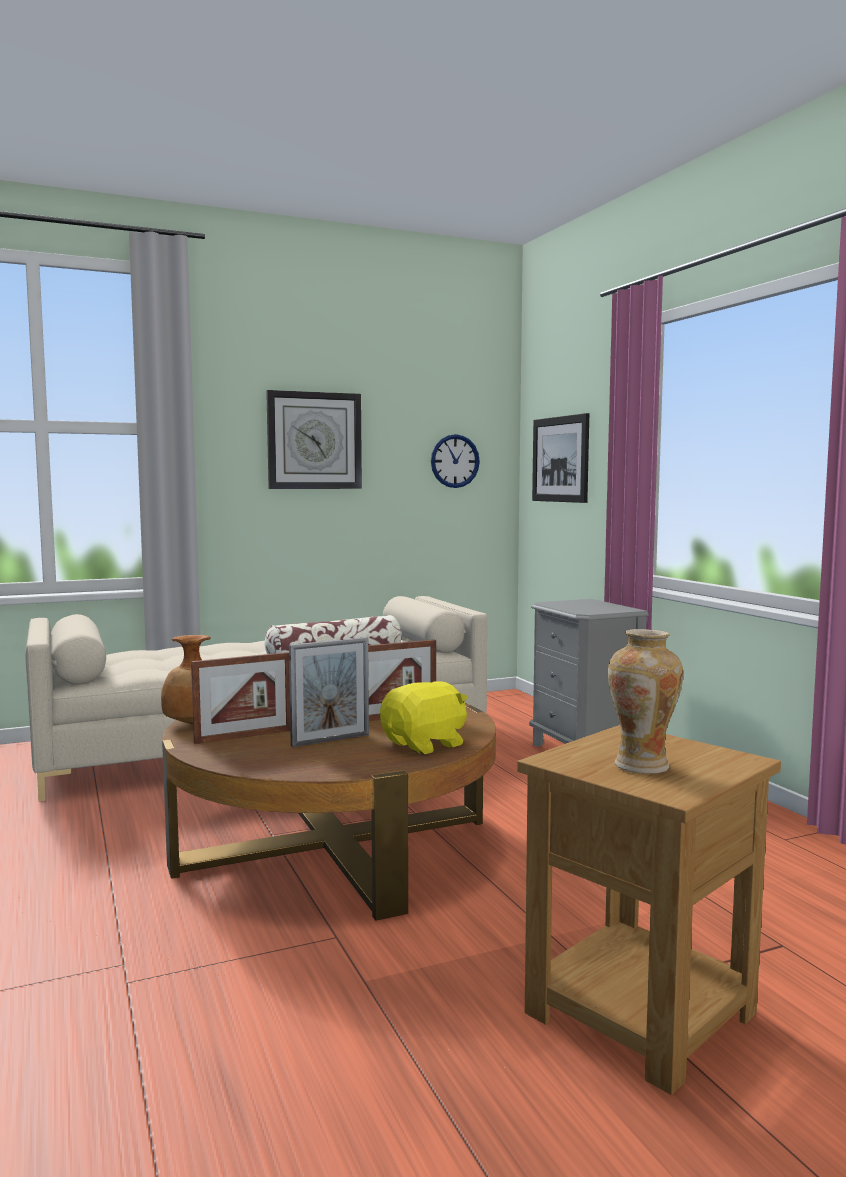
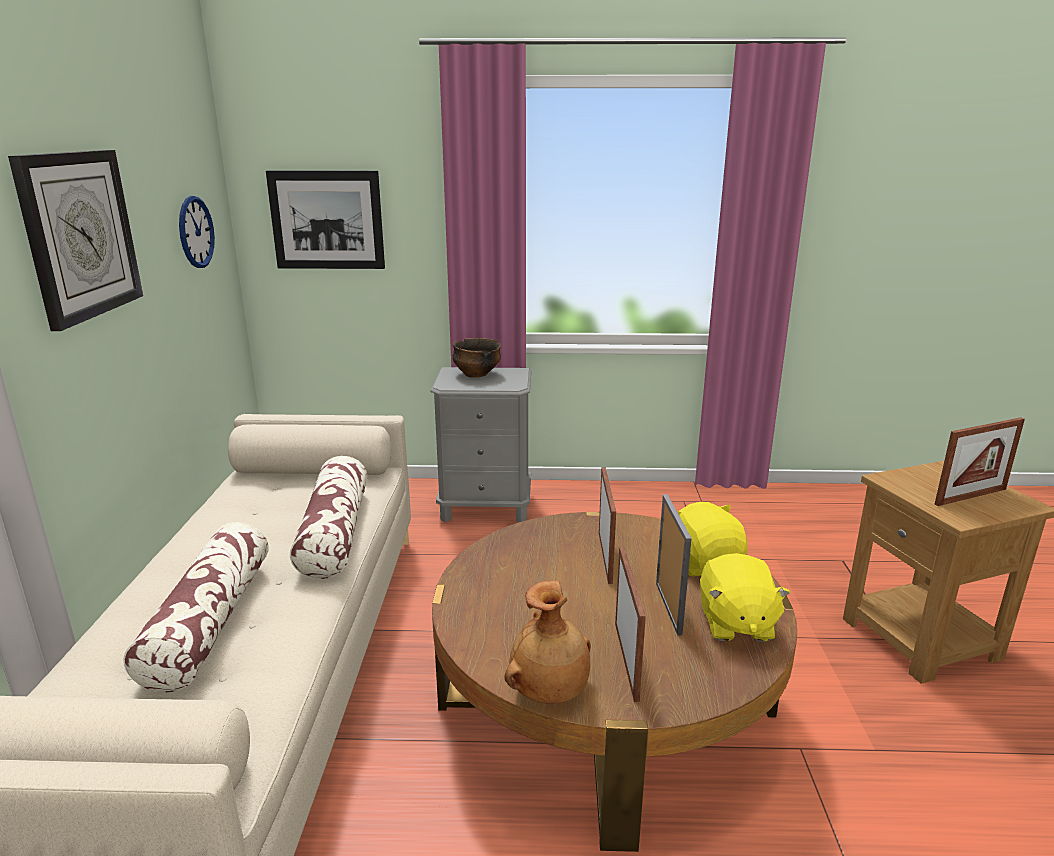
camera: 65 degrees left, 15 degrees up
vase [608,629,683,774] -> picture frame [935,417,1025,506]
none -> pillow [123,522,268,692]
none -> bowl [452,338,501,378]
none -> yellow plush toy [700,553,790,641]

